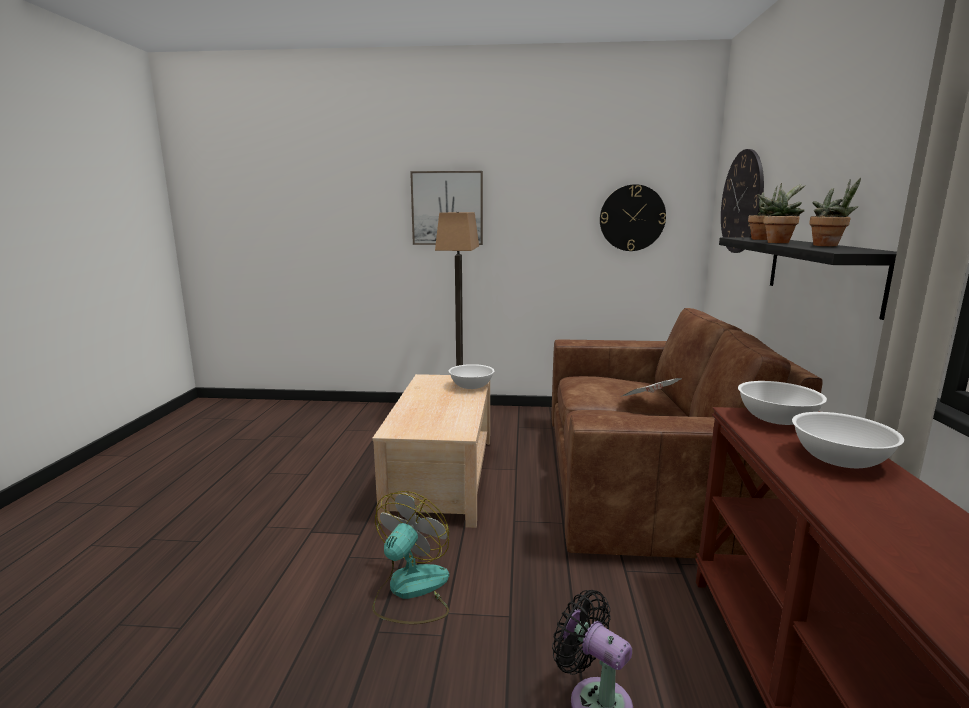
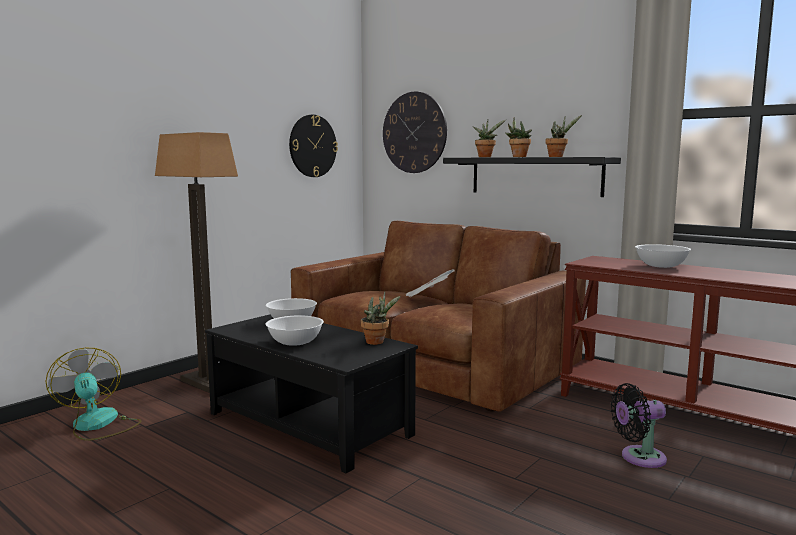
camera: 55 degrees left, 5 degrees down
beige coffee table [372,374,490,528] -> black coffee table [205,314,418,473]
fan [373,491,449,624] -> fan moved to [46,347,141,441]
picture [410,171,483,245] -> none
white bowl [738,381,827,425] -> white bowl moved to [266,315,324,346]
none -> potted plant [361,291,401,345]

